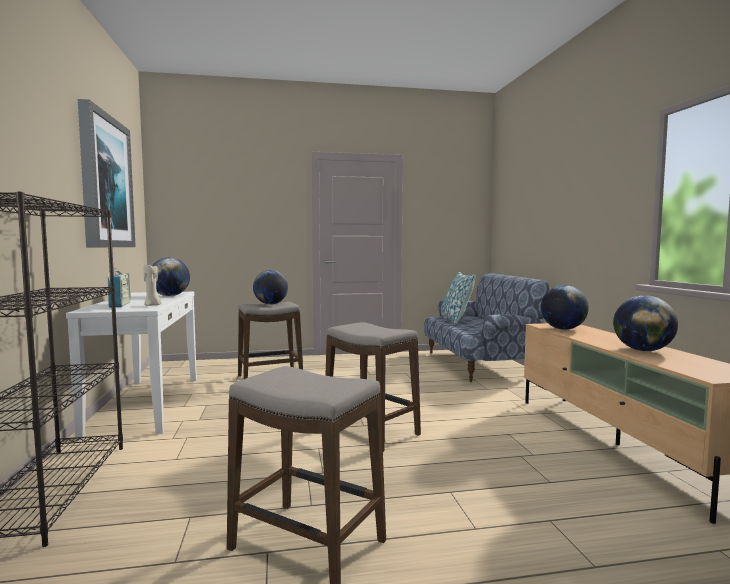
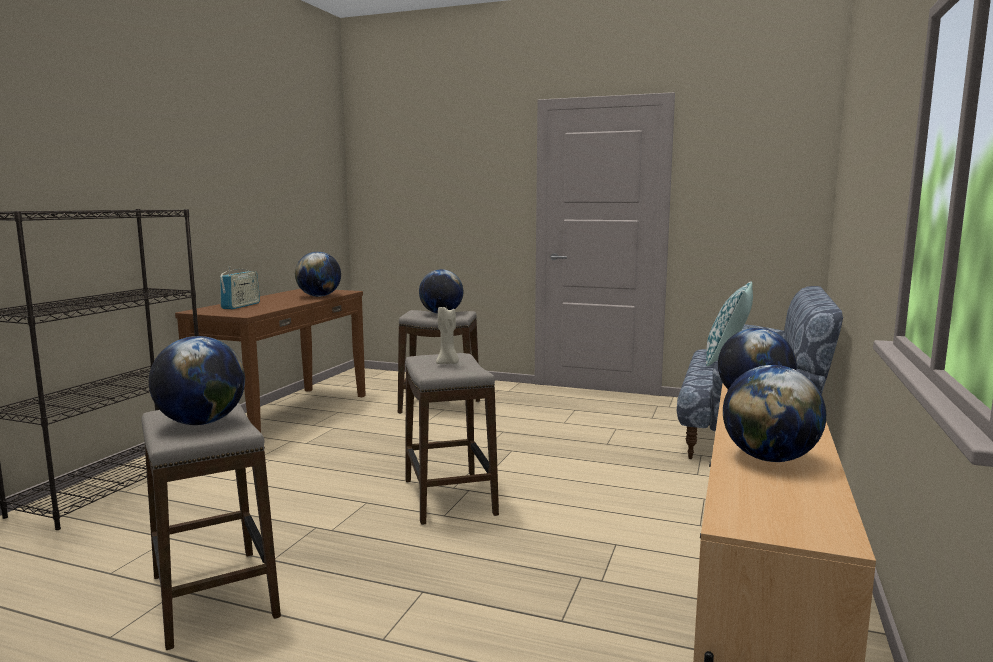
camera: 30 degrees right, 5 degrees up
white console table [66,292,197,439] -> brown console table [175,289,366,433]
picture [77,99,136,247] -> none
beige candle [143,264,161,306] -> beige candle moved to [436,307,459,364]
none -> globe [149,336,245,425]

